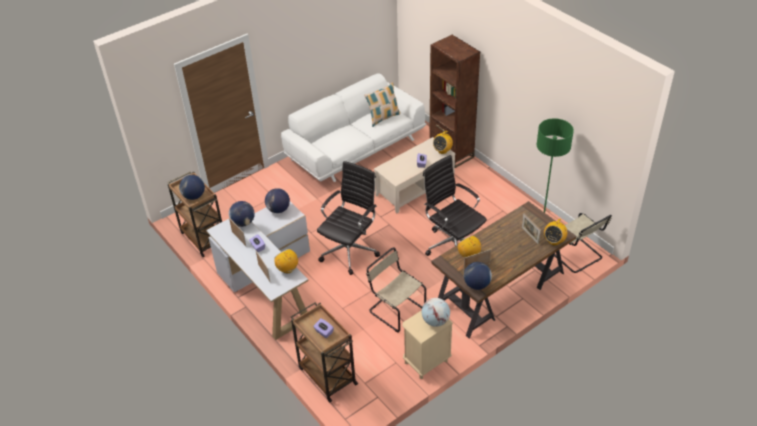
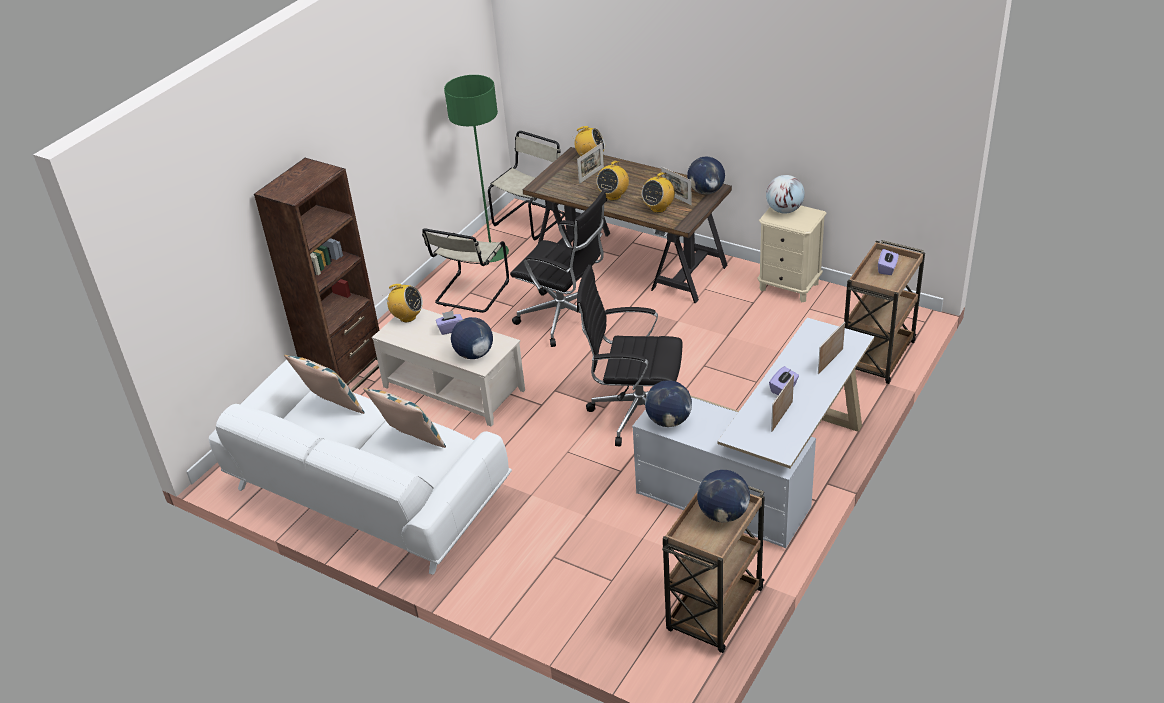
camera: 110 degrees left, 5 degrees down
globe [229,201,255,227] -> globe moved to [451,317,493,359]
radio [274,249,298,273] -> radio moved to [596,161,629,200]
beige chair [366,247,426,333] -> beige chair moved to [422,228,509,313]
black office chair [423,155,487,256] -> black office chair turned 90 degrees counterclockwise [510,191,607,347]
none -> pillow [363,388,446,448]

